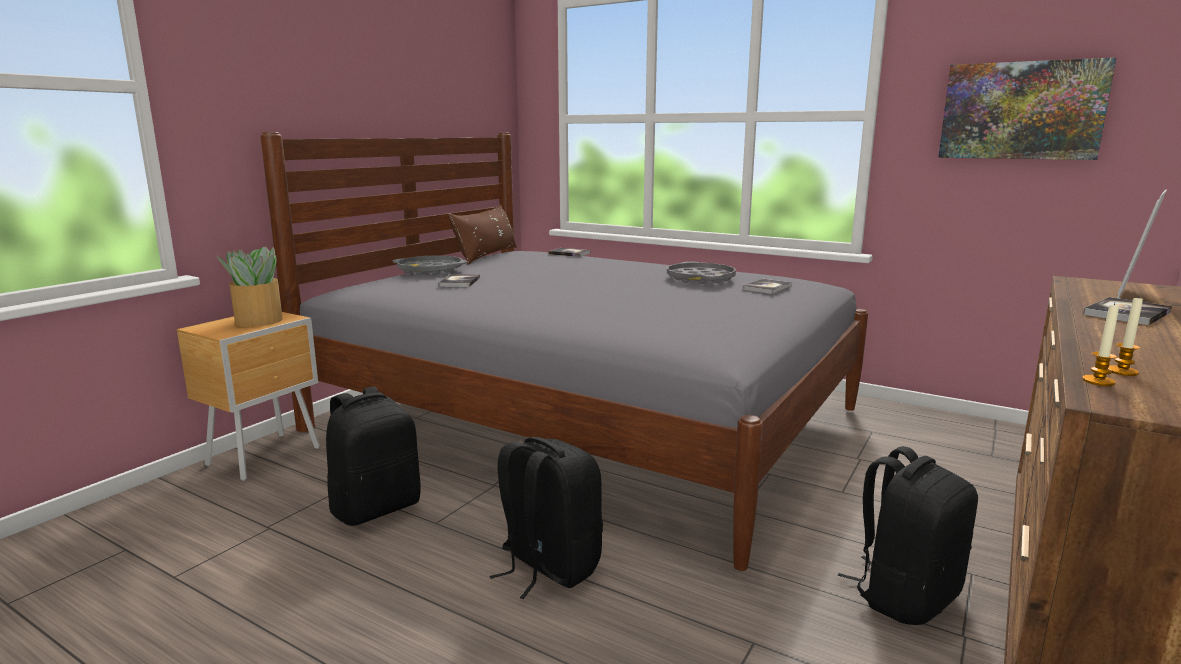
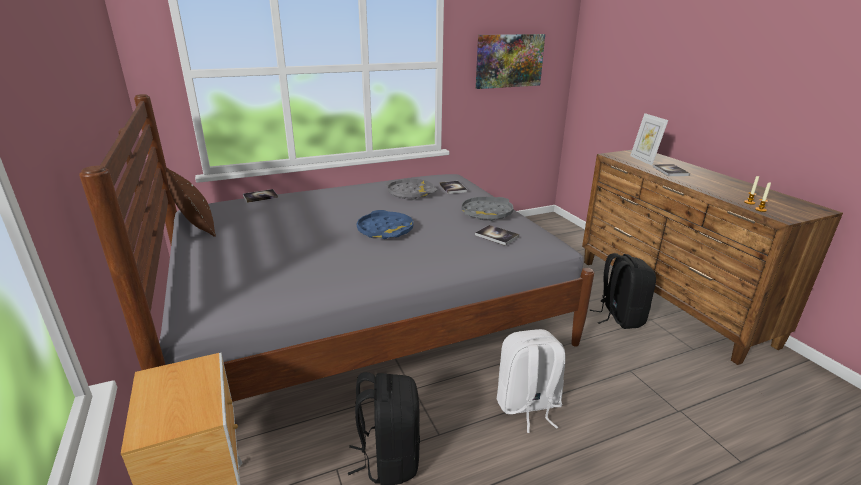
camera: 55 degrees left, 10 degrees up
potted plant [216,246,283,327] -> none
grey tray [393,255,468,275] -> grey tray moved to [462,197,514,221]
book [438,274,480,287] -> book moved to [475,225,519,246]
black backpack [490,437,603,599] -> white backpack [497,329,565,433]
none -> blue tray [357,210,414,239]

